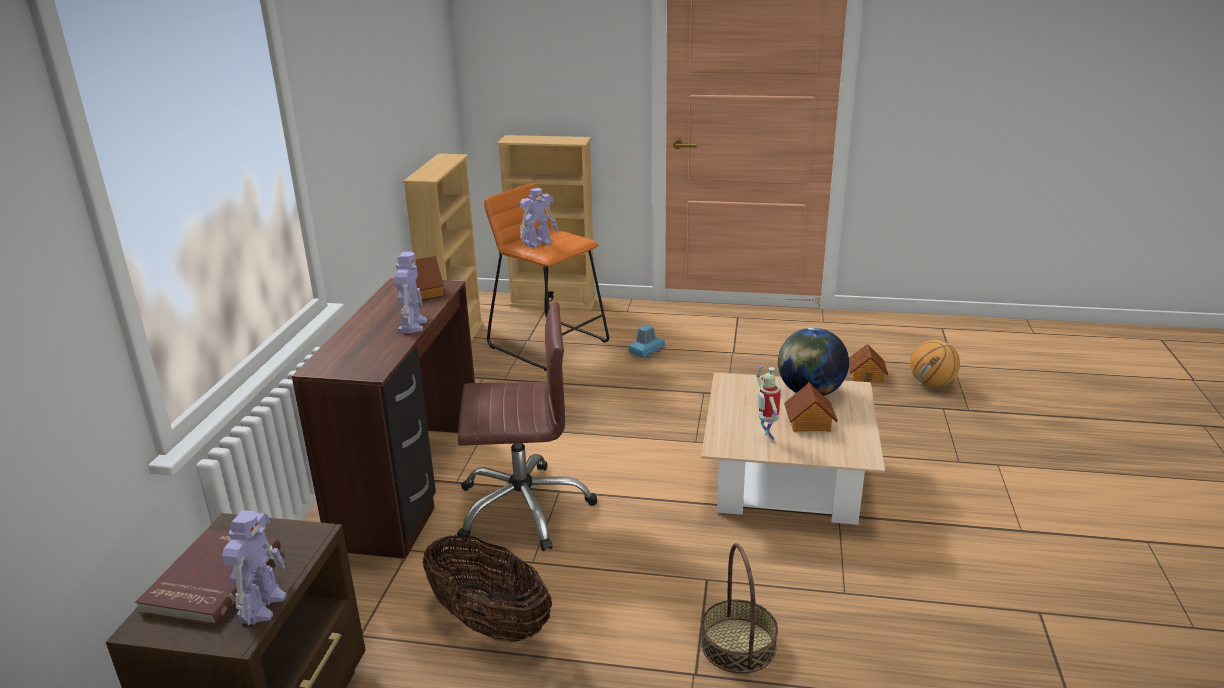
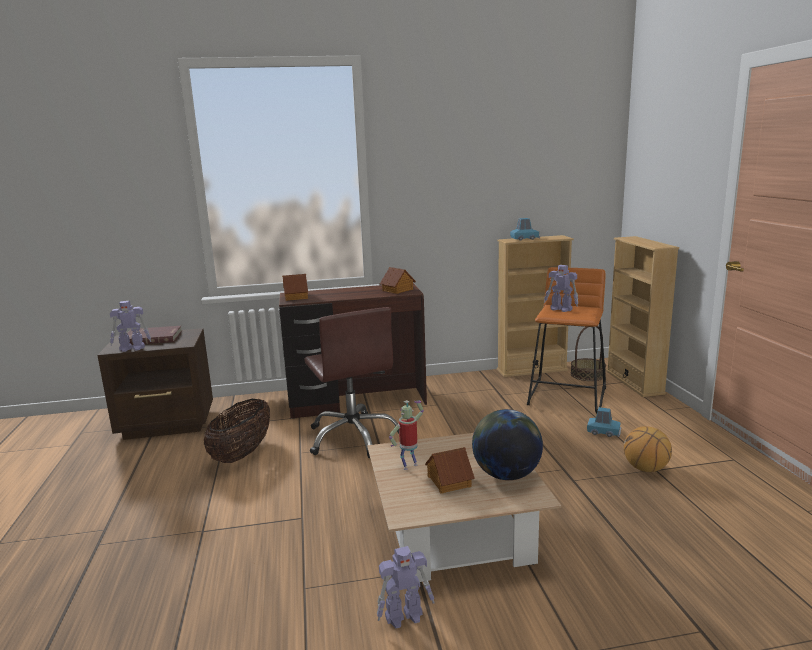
camera: 70 degrees right, 10 degrees down
toy robot [395,252,428,333] -> toy robot moved to [377,546,435,628]
basket [701,543,778,674] -> basket moved to [570,326,606,381]
toy house [849,344,888,383] -> toy house moved to [282,274,308,301]
basketball [910,340,960,387] -> basketball moved to [624,426,672,472]
none -> blue toy car [510,218,540,241]

